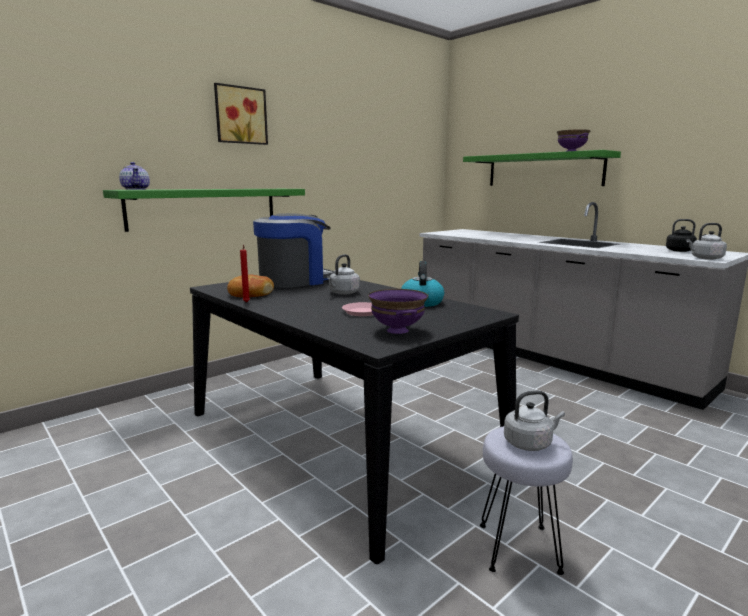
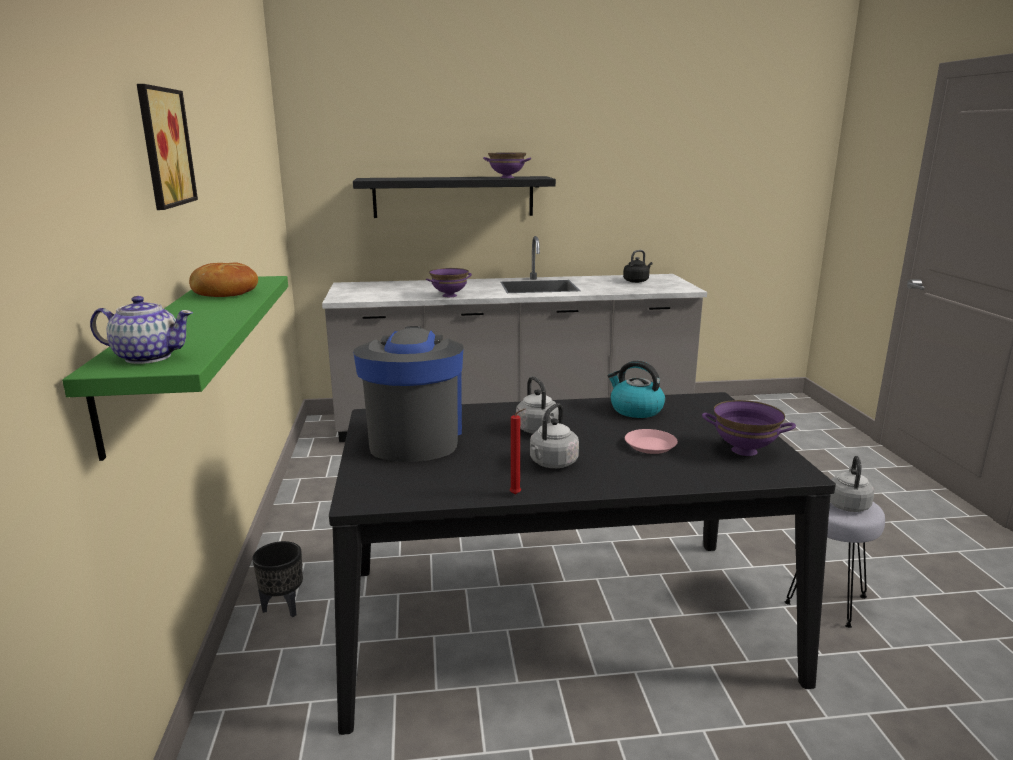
camera: 55 degrees left, 5 degrees up
bread [227,274,274,298] -> bread moved to [189,262,258,297]
green shelf [463,150,621,186] -> black shelf [353,176,556,218]
grey kettle [686,223,727,260] -> grey kettle moved to [530,403,579,468]
none -> black planter [252,541,303,617]
none -> purple bowl [426,268,472,297]

